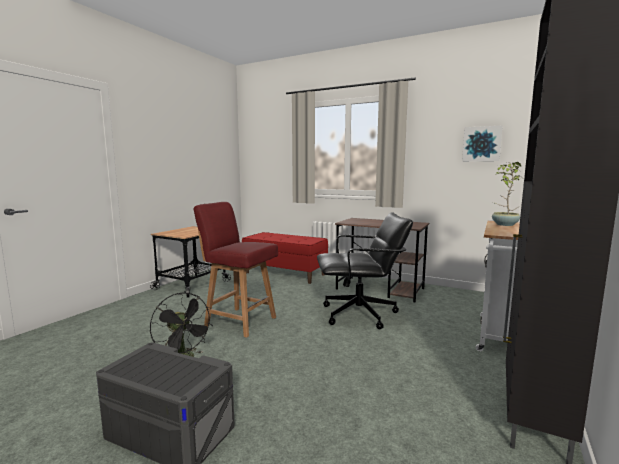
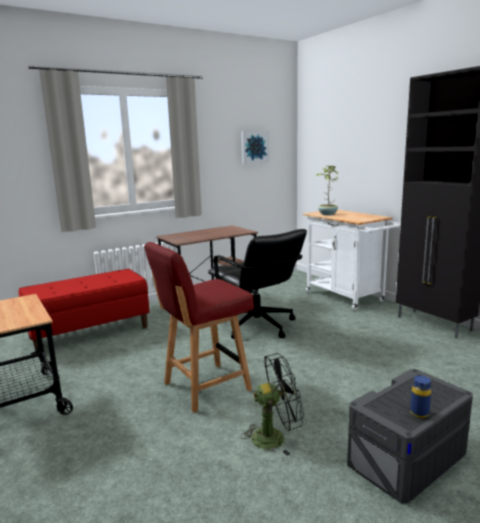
camera: 60 degrees left, 5 degrees up
black office chair [317,212,413,329] -> black office chair turned 120 degrees clockwise [208,229,307,339]
none -> blue bottle [410,375,431,418]

